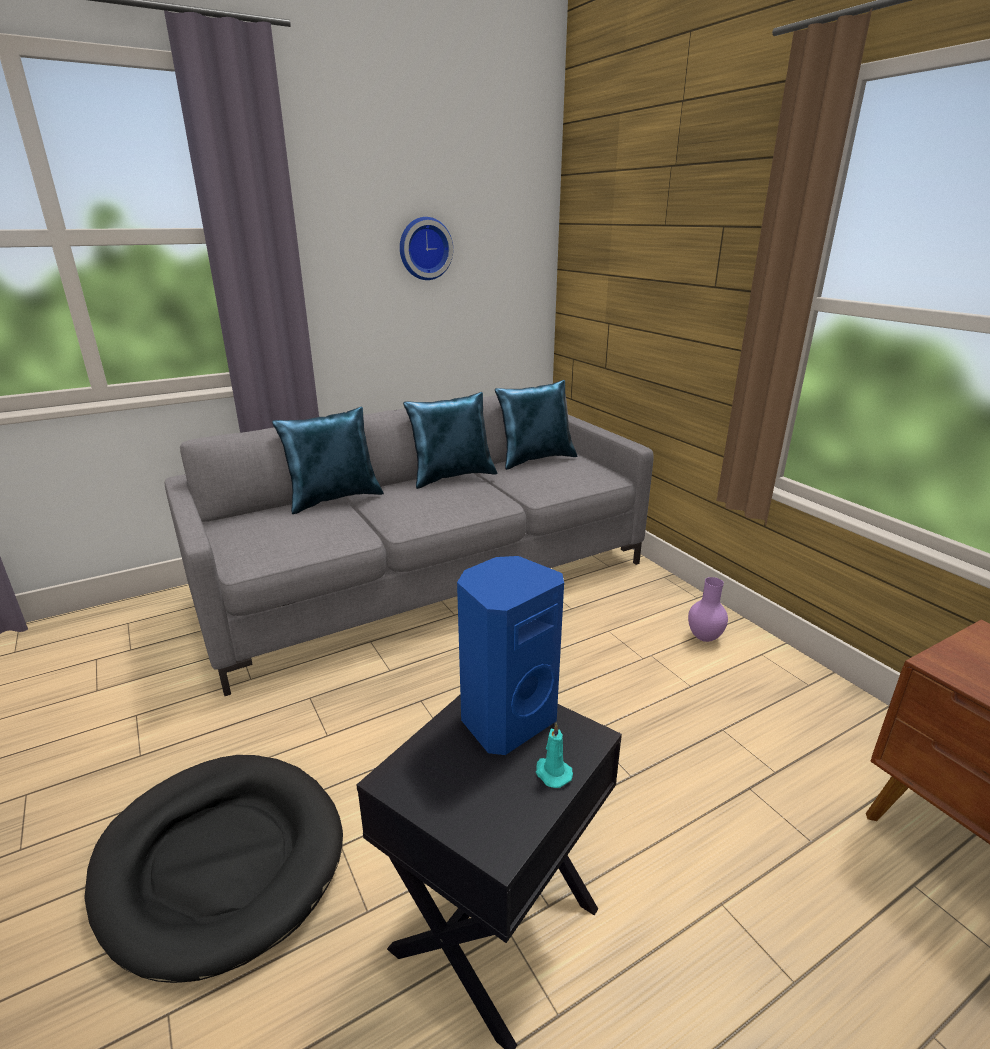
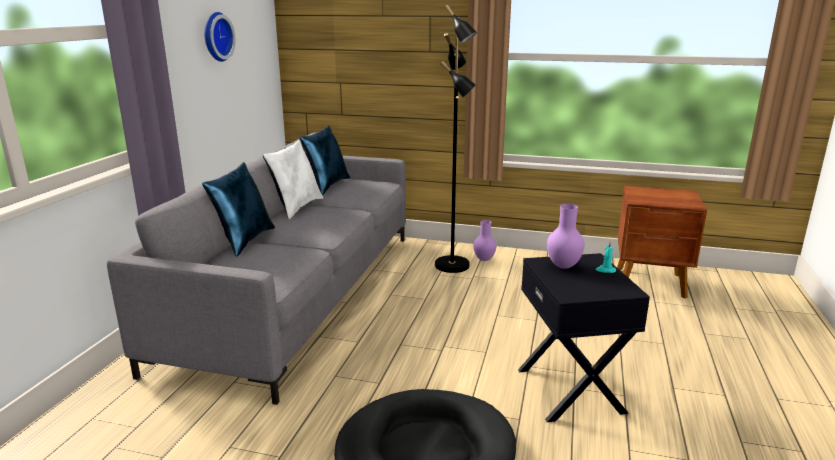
camera: 45 degrees left, 5 degrees down
blue pillow [403,392,498,489] -> white pillow [263,140,323,219]
blue speaker [457,556,564,755] -> purple vase [547,204,585,269]
none -> black floor lamp [435,5,477,273]

